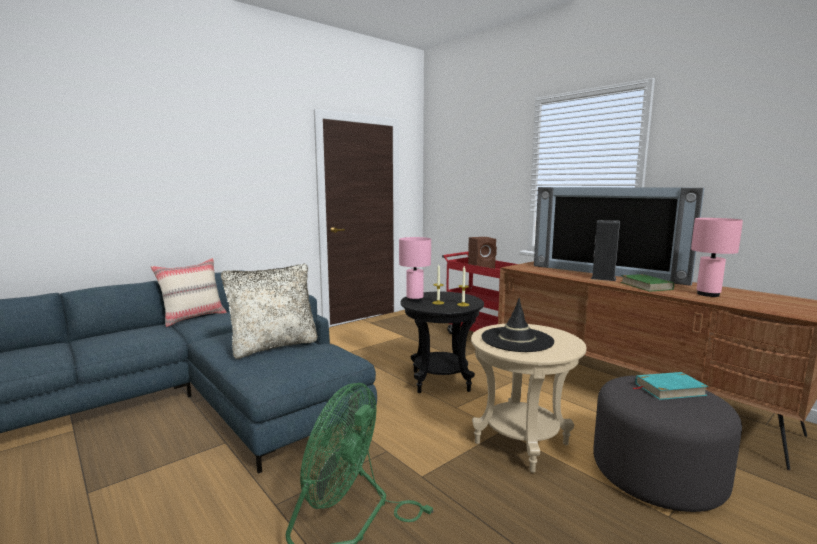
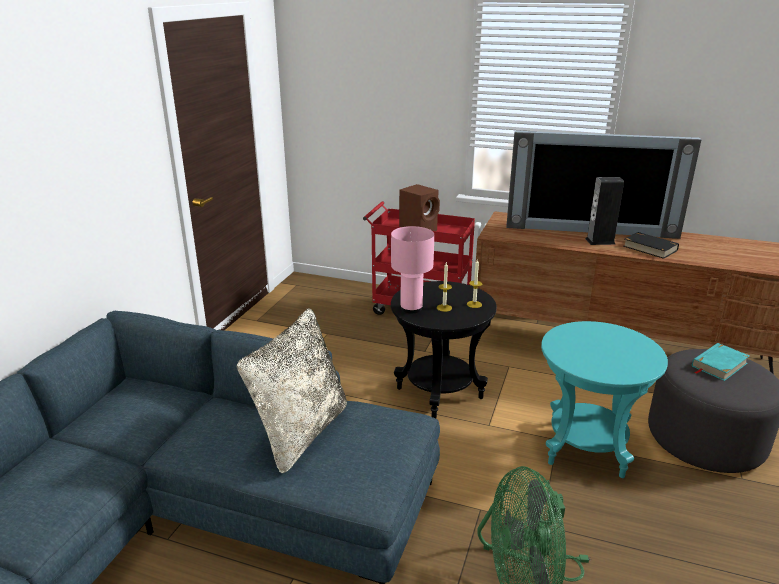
camera: 30 degrees left, 15 degrees up
beige pillow [151,258,227,327] -> none
beige side table [471,324,587,473] -> turquoise side table [541,321,668,478]
black hat [481,298,554,352] -> none
green book [621,274,674,292] -> black book [623,232,679,259]
pink table lamp [691,218,743,297] -> none

